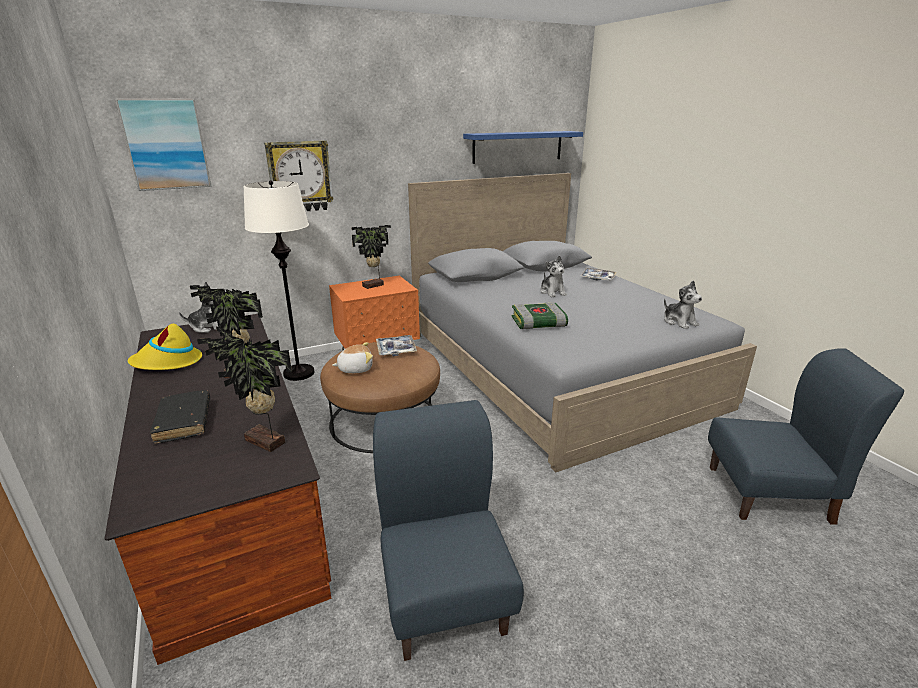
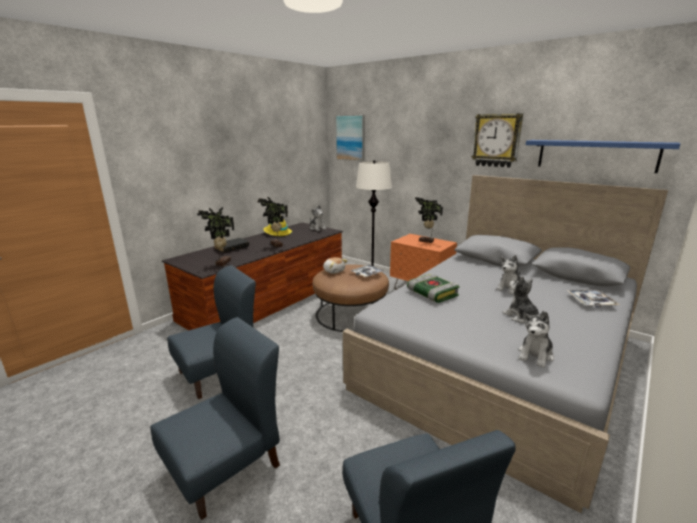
camera: 65 degrees right, 5 degrees down
wall clock [264,140,334,211] -> wall clock moved to [471,113,523,168]
none -> blue chair [150,317,280,520]
none -> plush toy [502,276,544,323]

